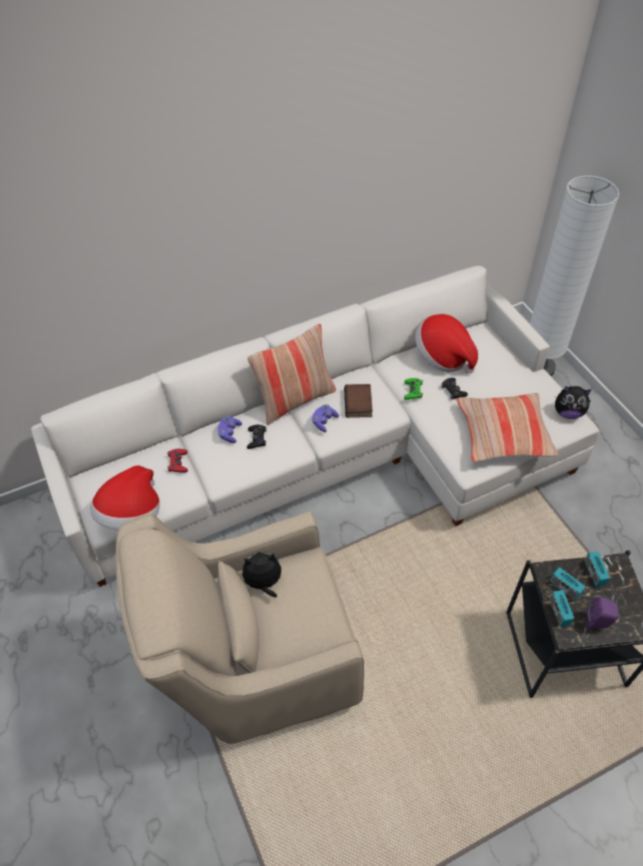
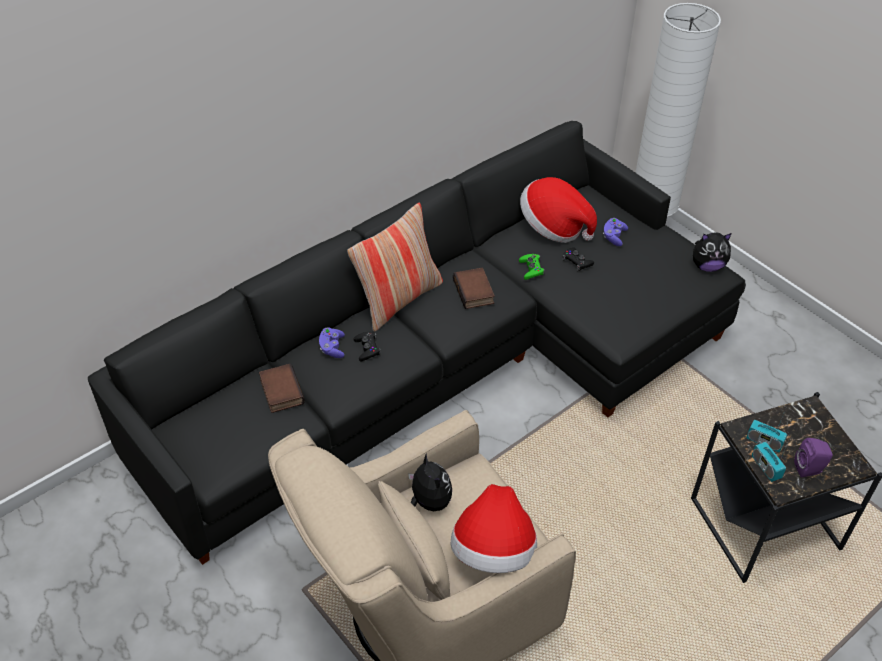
camera: 15 degrees left, 5 degrees down
white sofa [31,266,600,587] -> black sofa [88,121,746,565]
hat [90,465,160,530] -> hat moved to [451,484,537,573]
red game controller [167,449,188,473] -> book [259,363,305,413]
plush toy [242,552,281,597] -> plush toy turned 90 degrees clockwise [408,454,452,511]
purple game controller [312,404,339,432] -> purple game controller moved to [603,218,628,246]
pillow [457,393,558,462] -> none
radio [584,552,616,587] -> none

